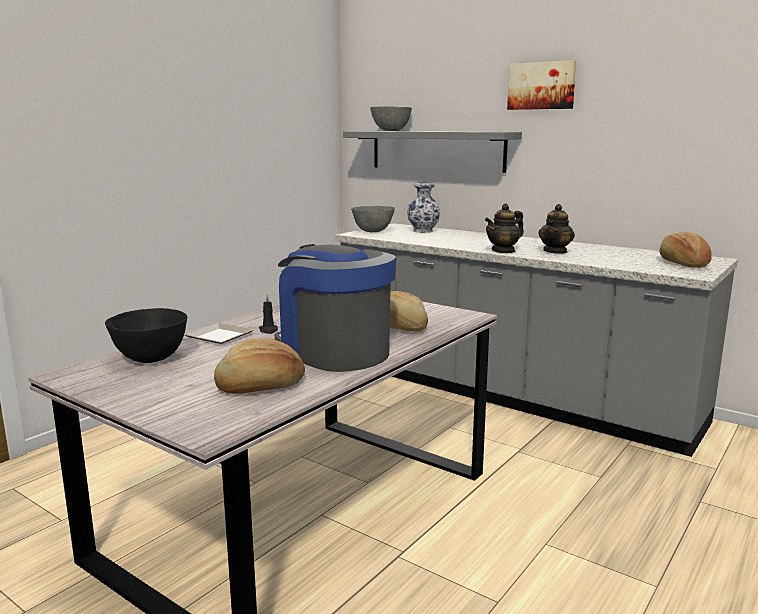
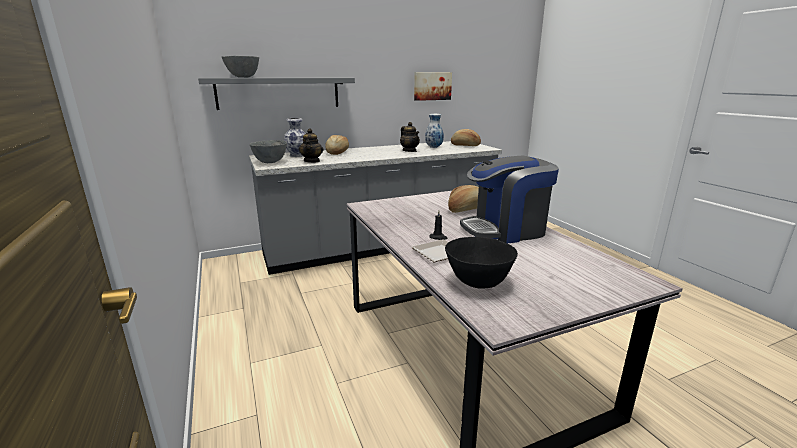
camera: 60 degrees left, 5 degrees up
bread [214,338,305,394] -> bread moved to [325,135,349,155]
teapot [485,204,524,253] -> teapot moved to [299,128,323,163]
picture [507,60,576,110] -> picture moved to [414,72,452,101]
none -> vase [425,114,444,148]

